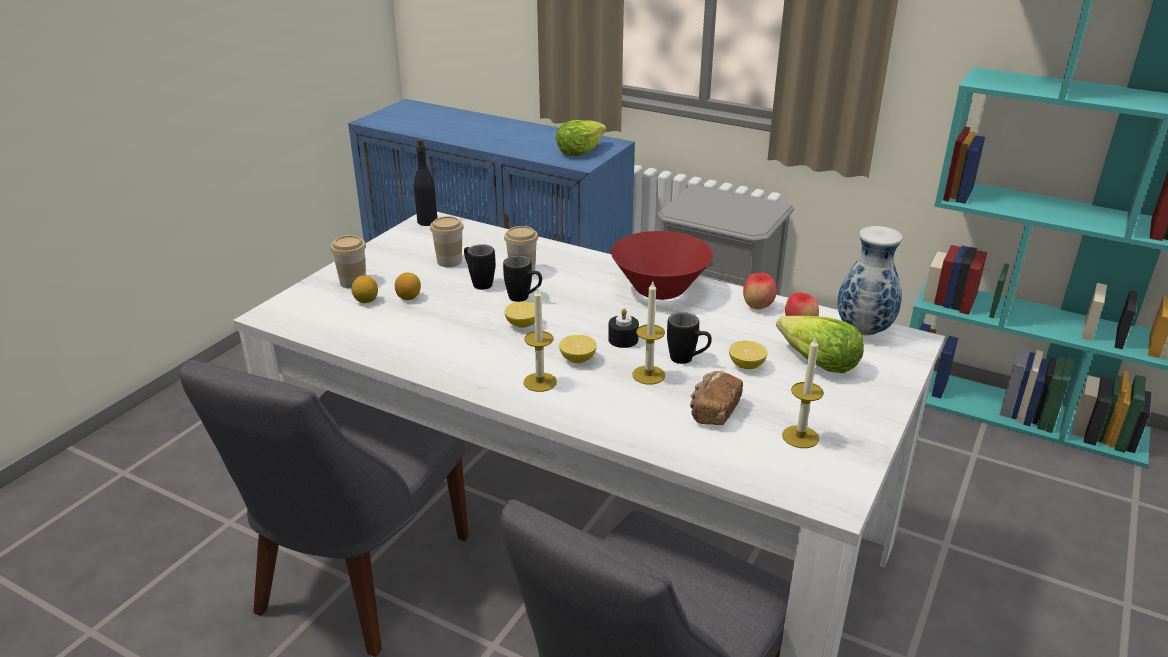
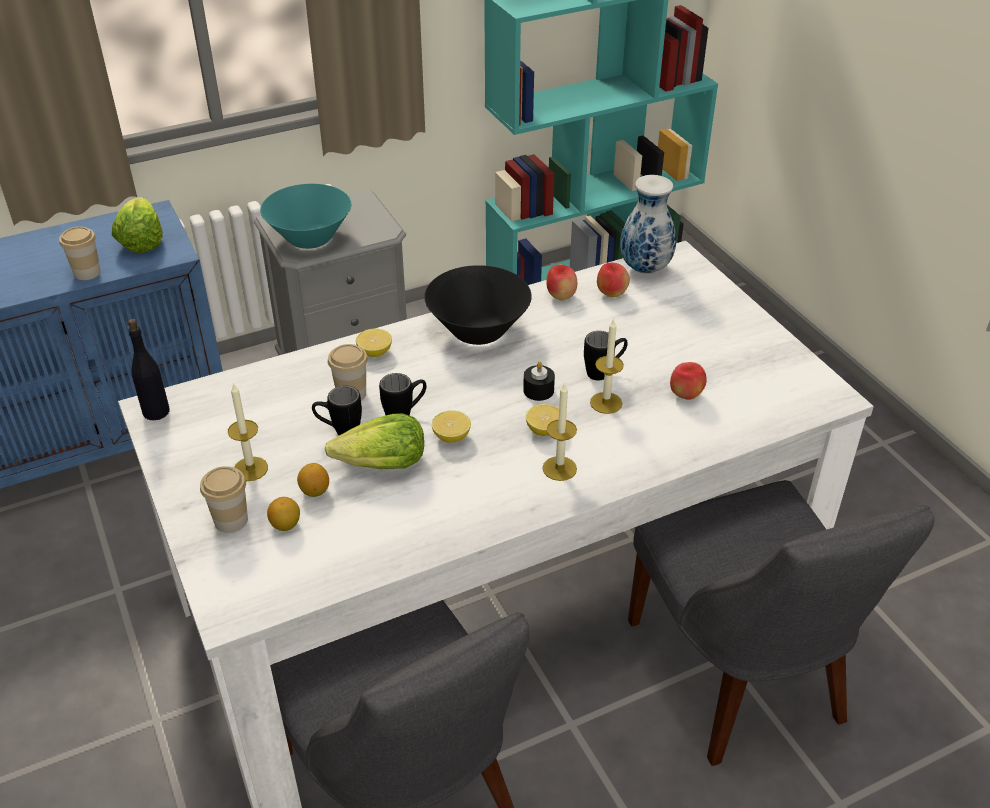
camera: 55 degrees left, 10 degrees up
cup [430,216,464,267] -> cup moved to [59,226,101,280]
red bowl [611,231,713,300] -> black bowl [424,265,532,345]
bread [690,371,743,425] -> apple [670,362,707,400]
lemon [729,341,768,369] -> lemon moved to [356,329,392,357]
lettuce [776,316,864,373] -> lettuce moved to [325,413,424,469]
candle [782,336,824,448] -> candle moved to [228,383,268,481]
none -> turquoise bowl [260,184,351,249]

